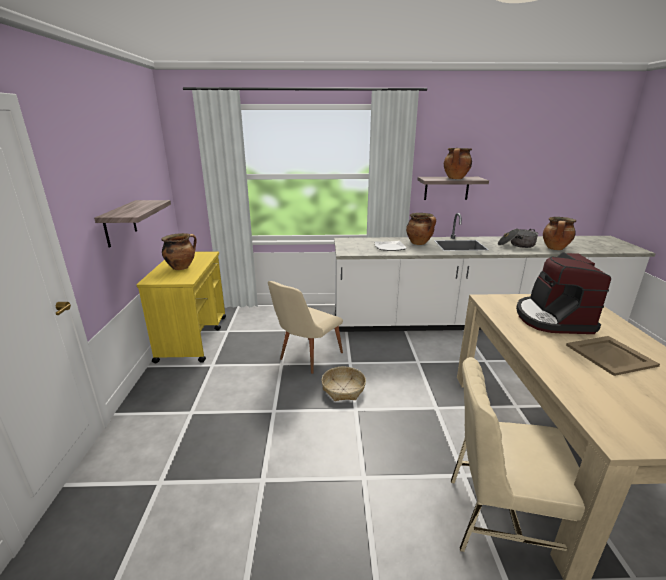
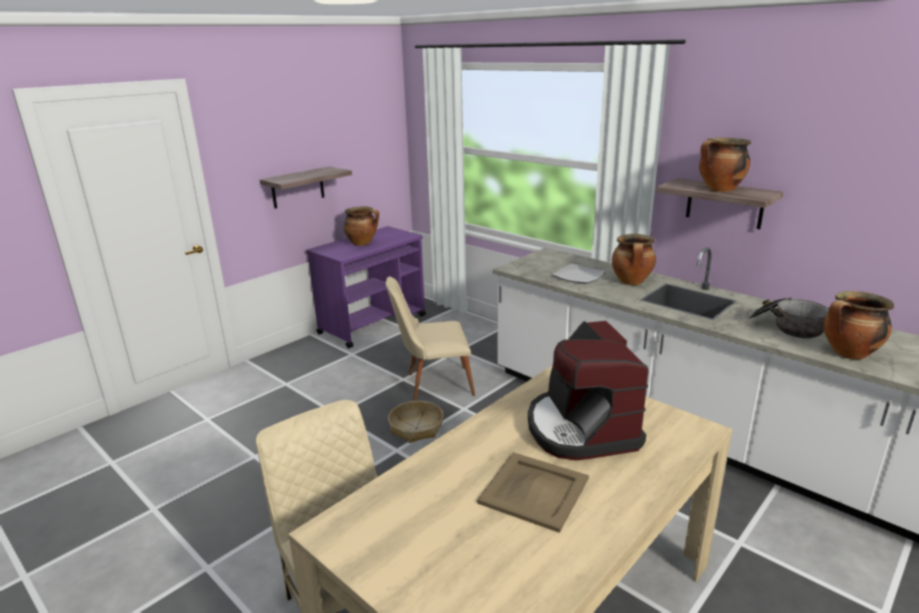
camera: 45 degrees right, 0 degrees up
yellow cart [136,251,226,363] -> purple cart [307,226,426,349]
coffee machine [516,252,611,334] -> coffee machine turned 60 degrees counterclockwise [528,321,649,460]

